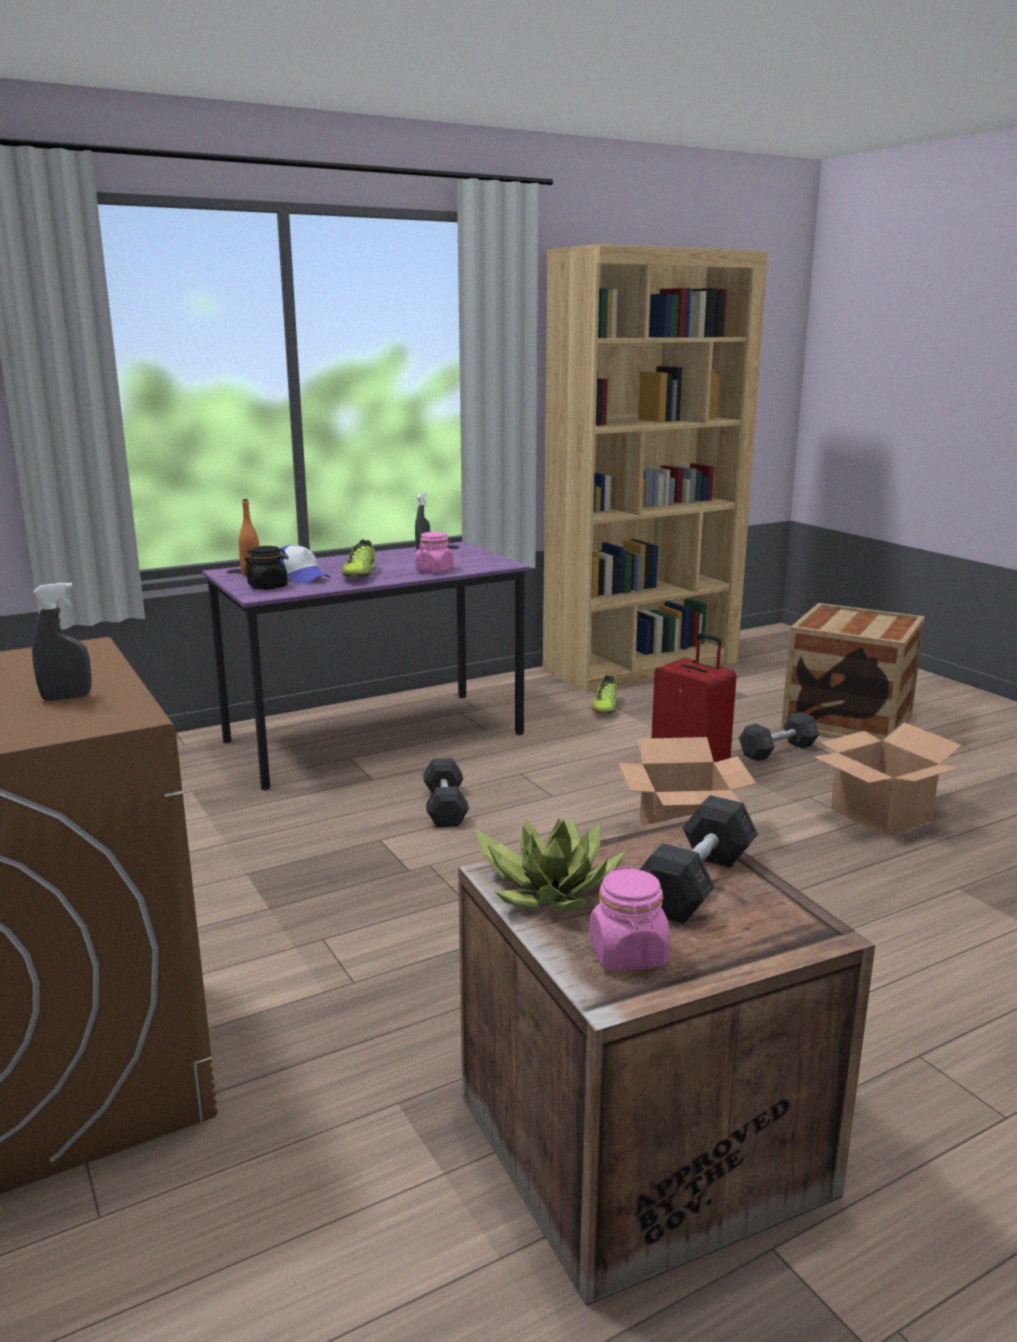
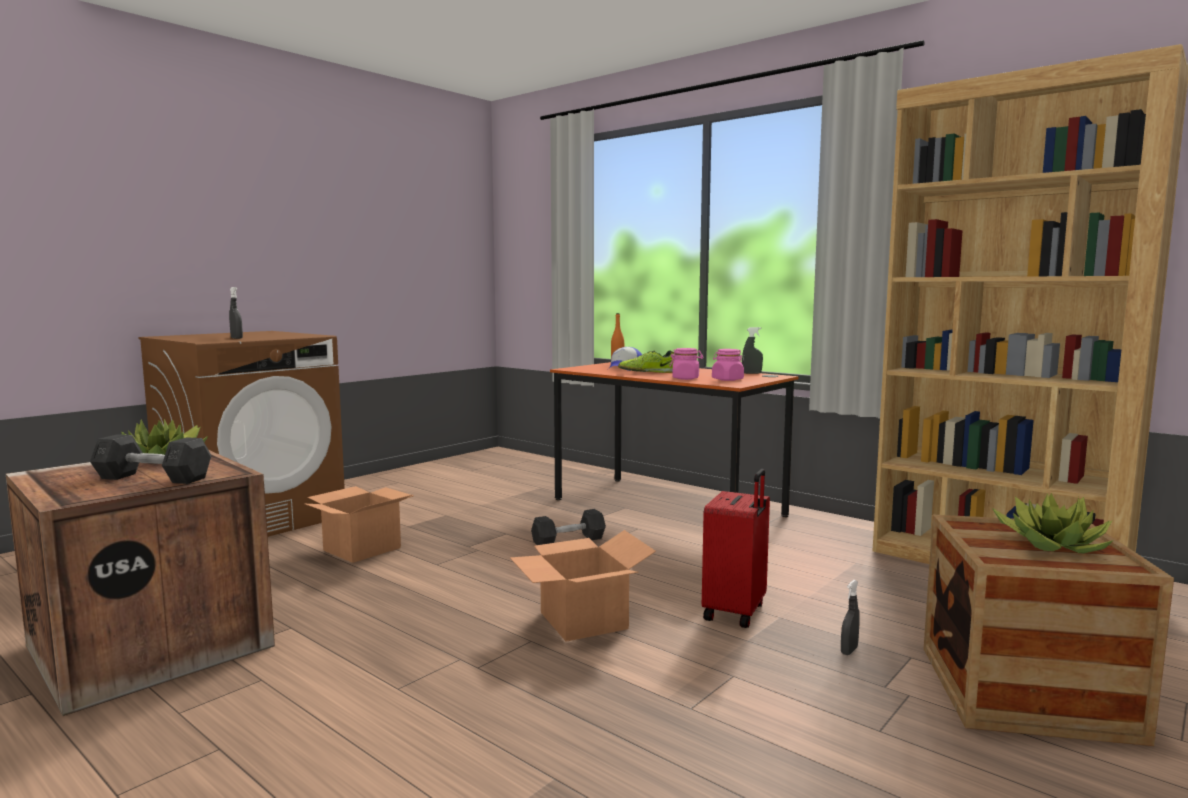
camera: 70 degrees right, 10 degrees down
purple desk [202,542,530,790] -> orange desk [550,362,798,517]
black jar [244,546,288,590] -> none
pink jar [589,866,671,971] -> pink jar moved to [712,349,744,381]
shoe [591,675,618,713] -> none
grey dumbbell [739,712,819,761] -> grey spray bottle [841,580,860,655]
cardboard box [814,722,962,836] -> cardboard box moved to [305,486,414,563]
none -> potted plant [991,493,1113,553]

